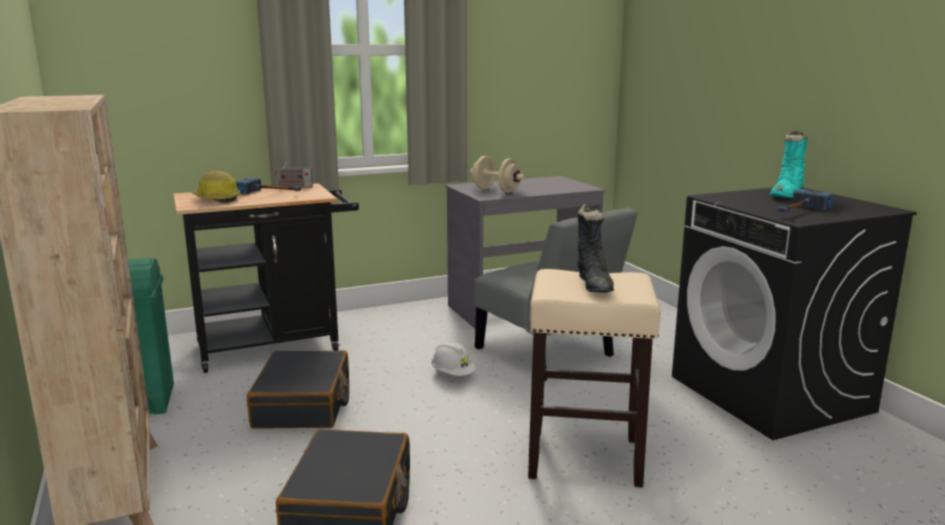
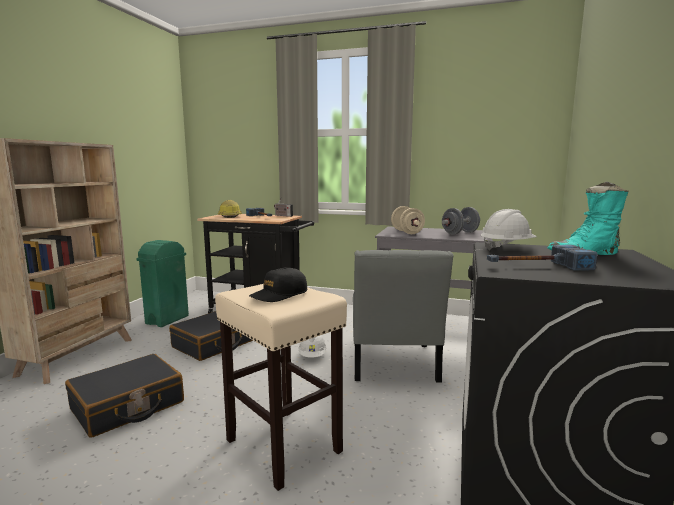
camera: 40 degrees right, 5 degrees down
black boot [577,204,614,293] -> black cap [249,267,307,302]
none -> grey dumbbell [442,207,480,235]
none -> white hard hat [481,209,537,250]

